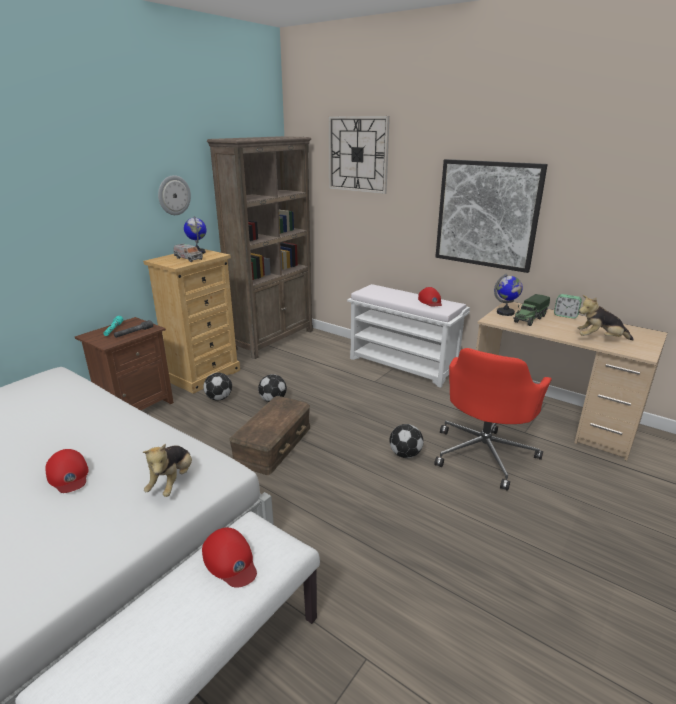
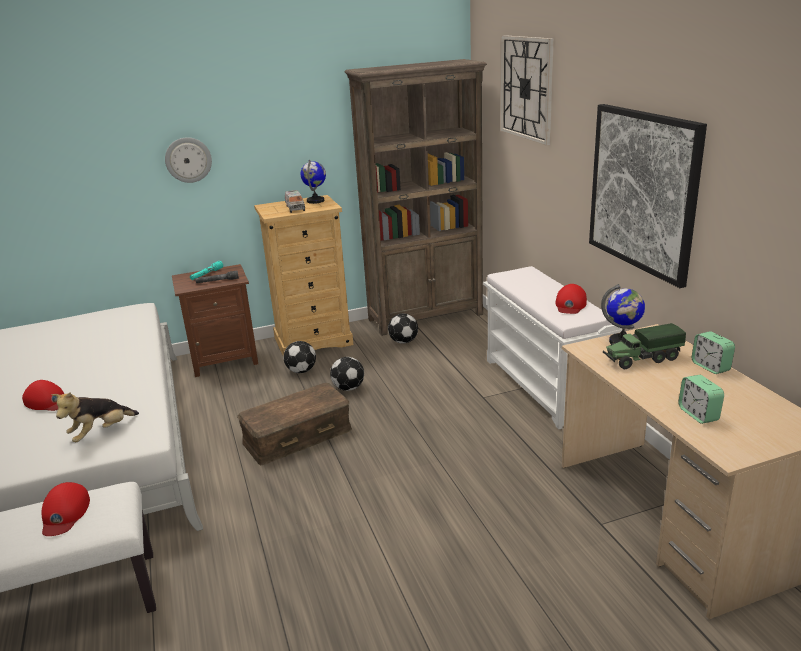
camera: 35 degrees right, 0 degrees up
red cap [45,449,89,493] -> red cap turned 60 degrees counterclockwise [22,380,64,411]
wall clock [158,175,191,215] -> wall clock moved to [165,137,212,183]
football [390,424,424,458] -> football moved to [388,313,418,344]
red office chair [434,348,552,491] -> none
plush toy [577,295,634,340] -> alarm clock [678,375,724,424]

